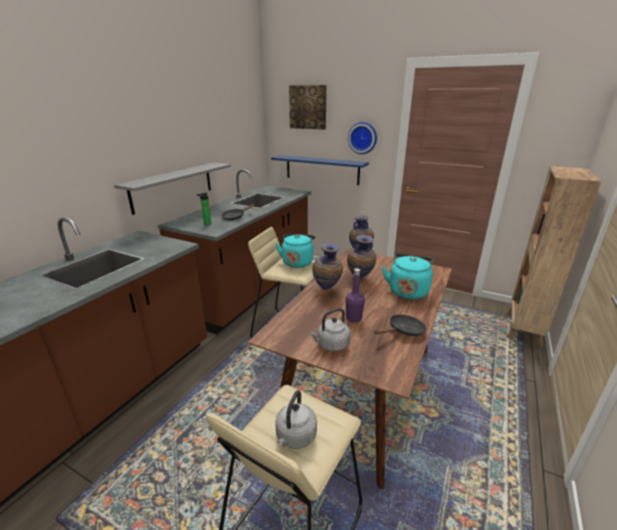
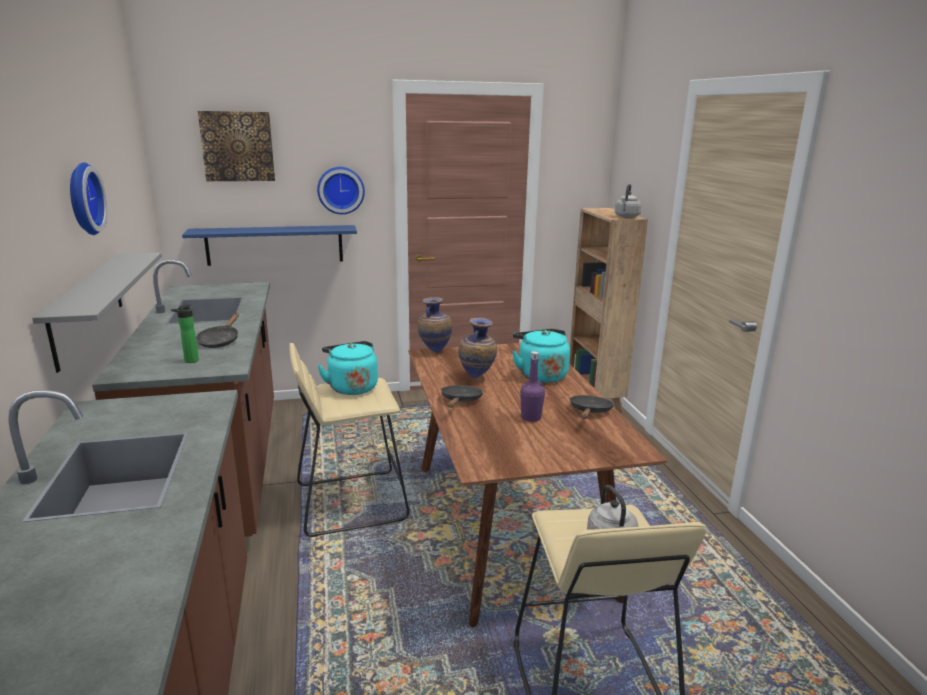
camera: 40 degrees left, 5 degrees down
grey kettle [309,308,351,352] -> grey kettle moved to [615,184,641,218]
vase [312,244,343,290] -> black frying pan [441,385,483,408]
none -> wall clock [70,162,107,235]

